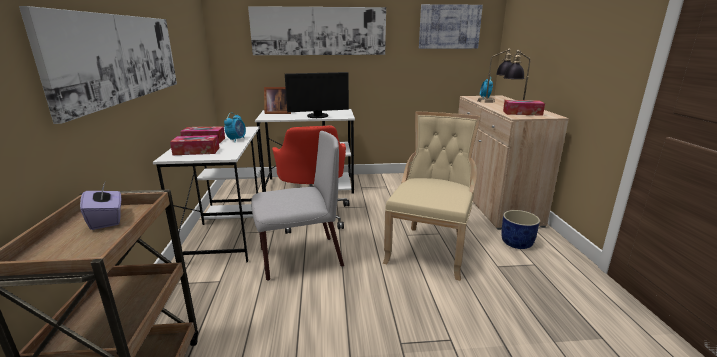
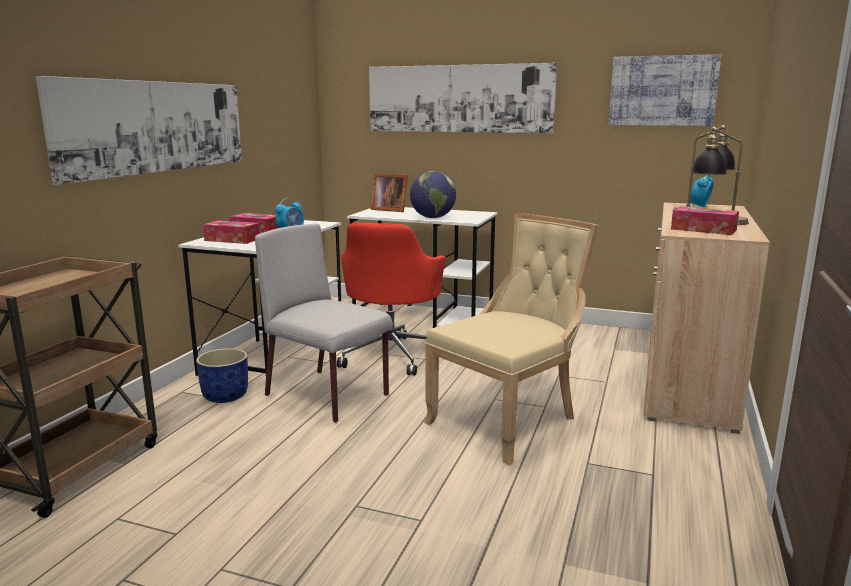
camera: 25 degrees right, 5 degrees down
purple tissue box [80,182,121,230] -> none
grey chair [251,131,344,281] -> grey chair turned 150 degrees counterclockwise [255,224,393,423]
monitor [285,72,349,118] -> globe [410,171,456,218]
blue planter [502,210,540,249] -> blue planter moved to [196,348,248,403]

